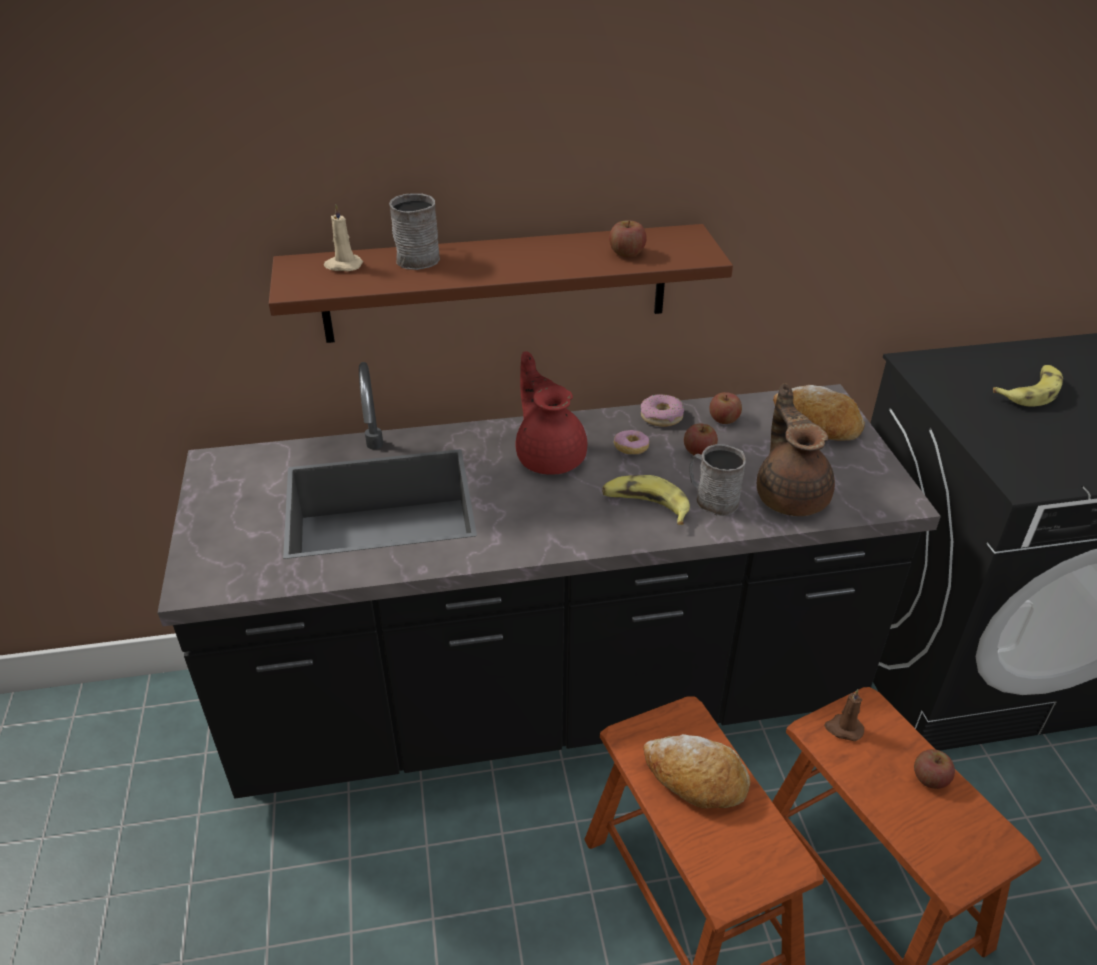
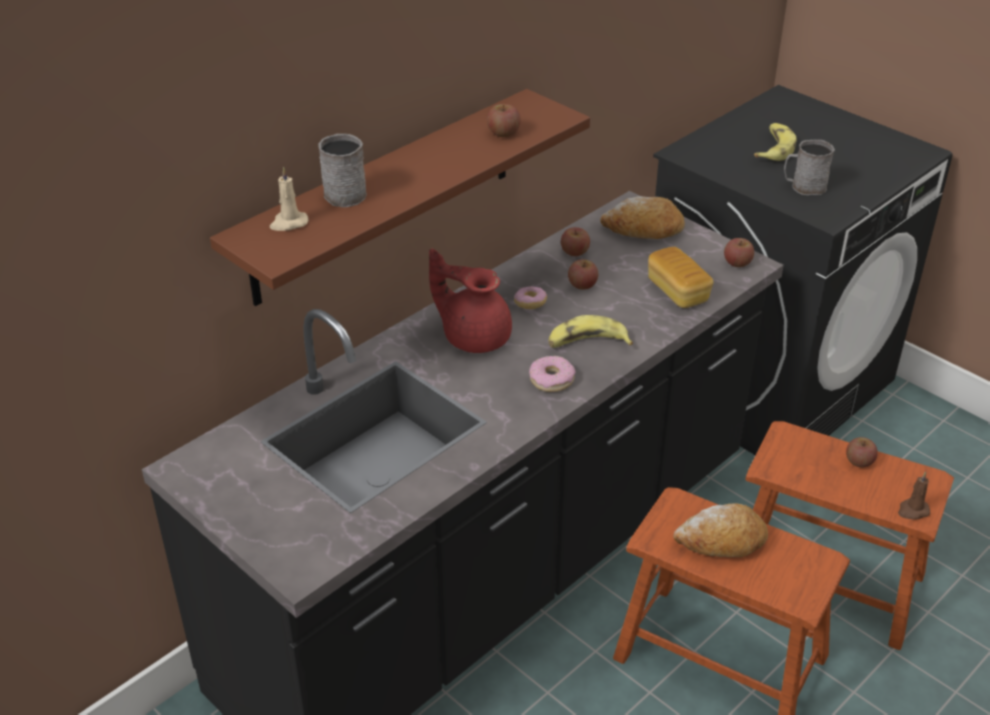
camera: 35 degrees left, 0 degrees up
donut [641,394,684,427] -> donut moved to [529,356,576,392]
grey mug [689,444,746,516] -> grey mug moved to [784,140,835,195]
brown teapot [757,383,835,516] -> bread [648,247,714,308]
brown candle [824,689,864,741] -> brown candle moved to [898,471,930,520]
none -> apple [724,238,754,267]

